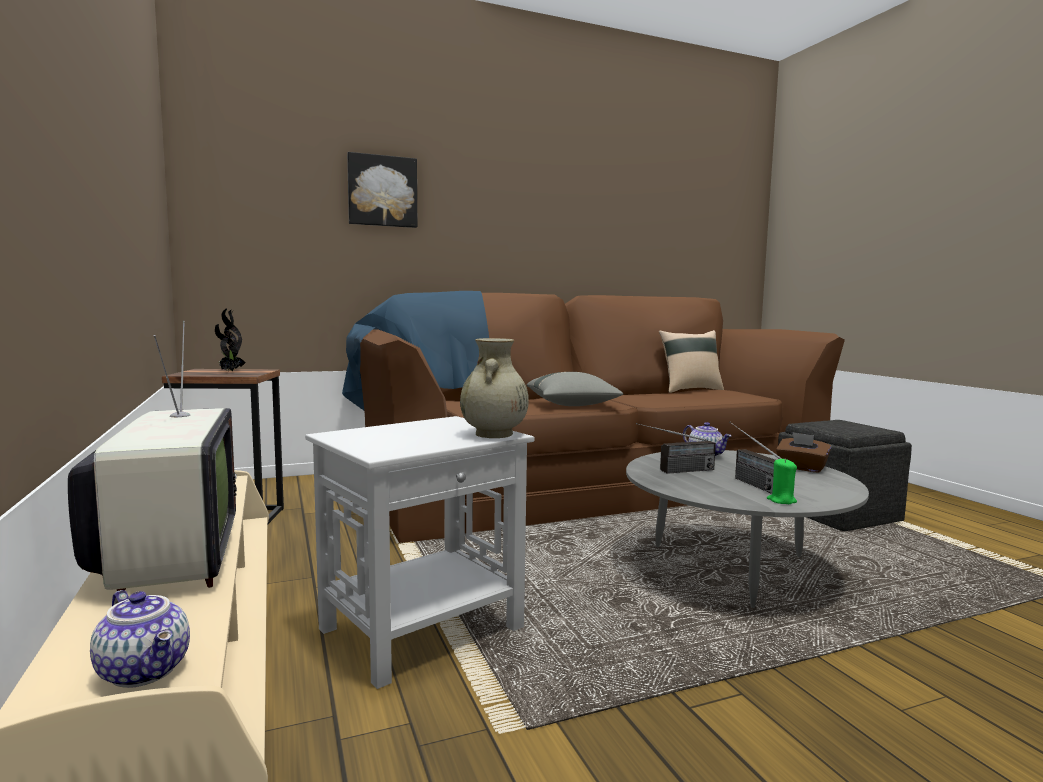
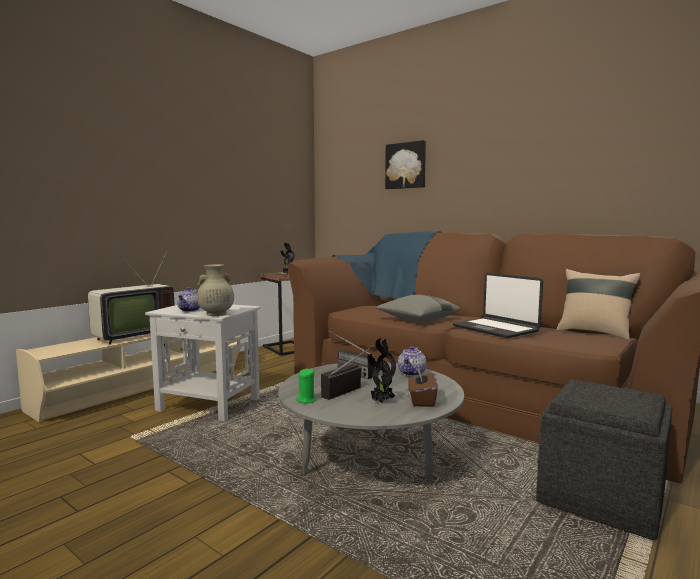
camera: 60 degrees right, 0 degrees up
teapot [90,590,190,688] -> teapot moved to [177,287,200,312]
none -> potted plant [367,338,396,403]
none -> laptop [453,273,543,338]

